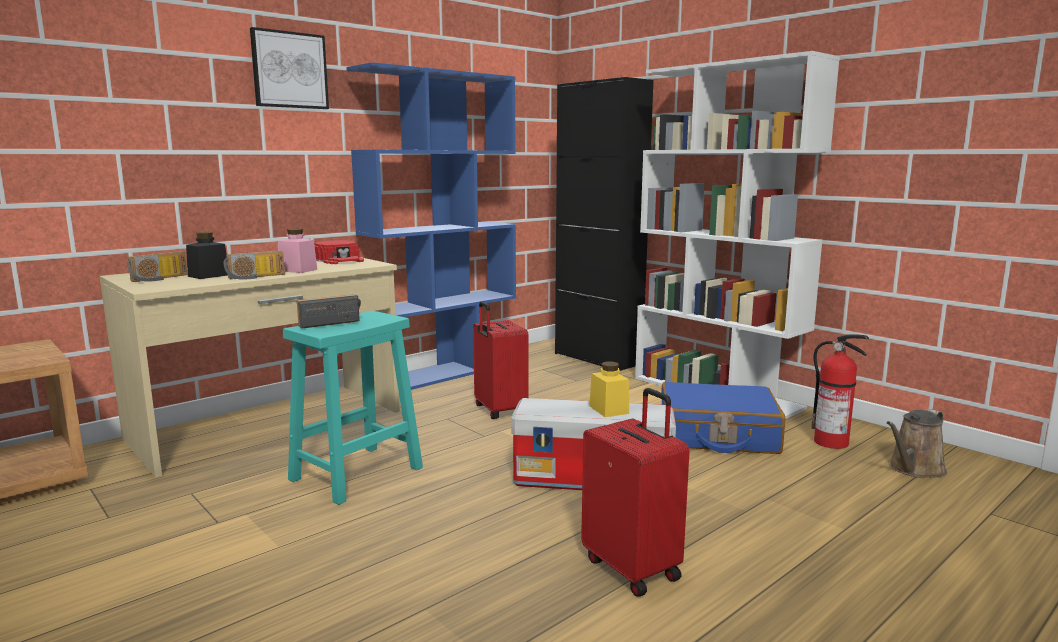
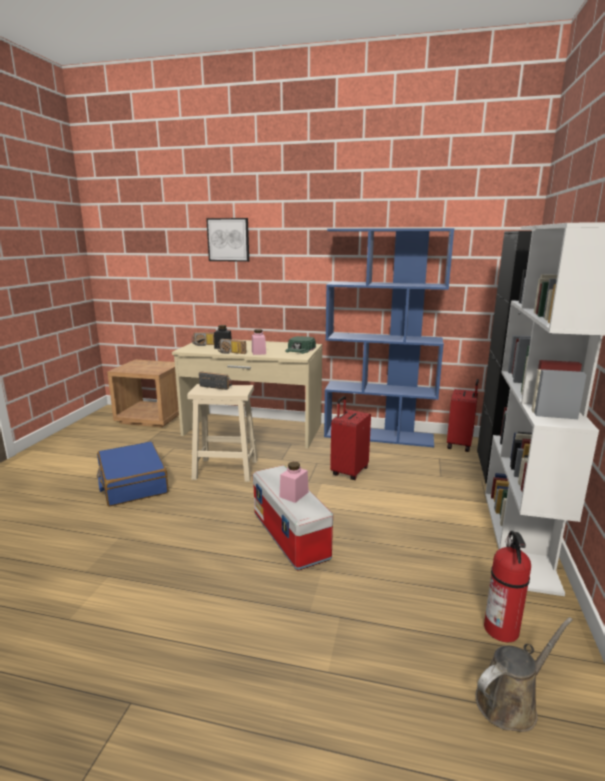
camera: 55 degrees right, 5 degrees up
picture [250,27,329,109] -> picture moved to [206,218,249,262]
turquoise stool [283,311,423,505] -> beige stool [187,384,257,482]
red cap [314,240,364,264] -> green cap [285,336,316,354]
red suitcase [581,388,690,597] -> red suitcase moved to [447,379,479,452]
yellow jar [589,362,629,417] -> pink jar [280,462,309,503]
blue suitcase [661,382,786,454] -> blue suitcase moved to [97,441,169,507]
brown watering can [886,409,947,478] -> brown watering can turned 135 degrees clockwise [475,617,573,732]

